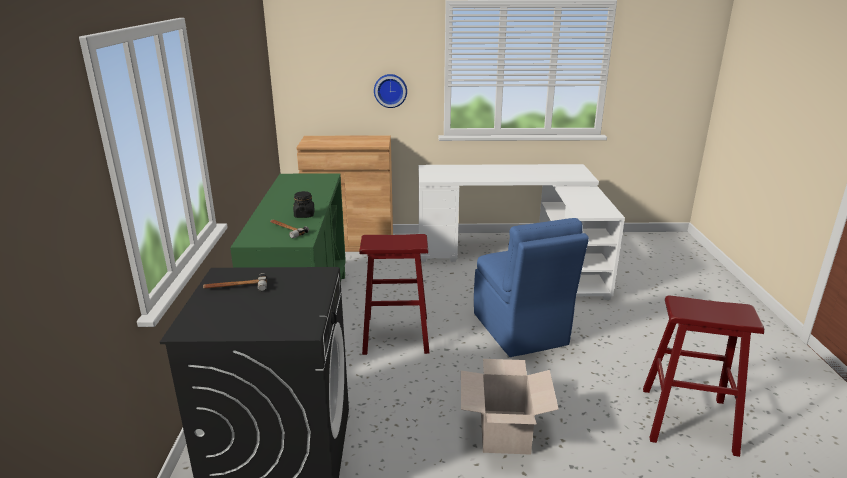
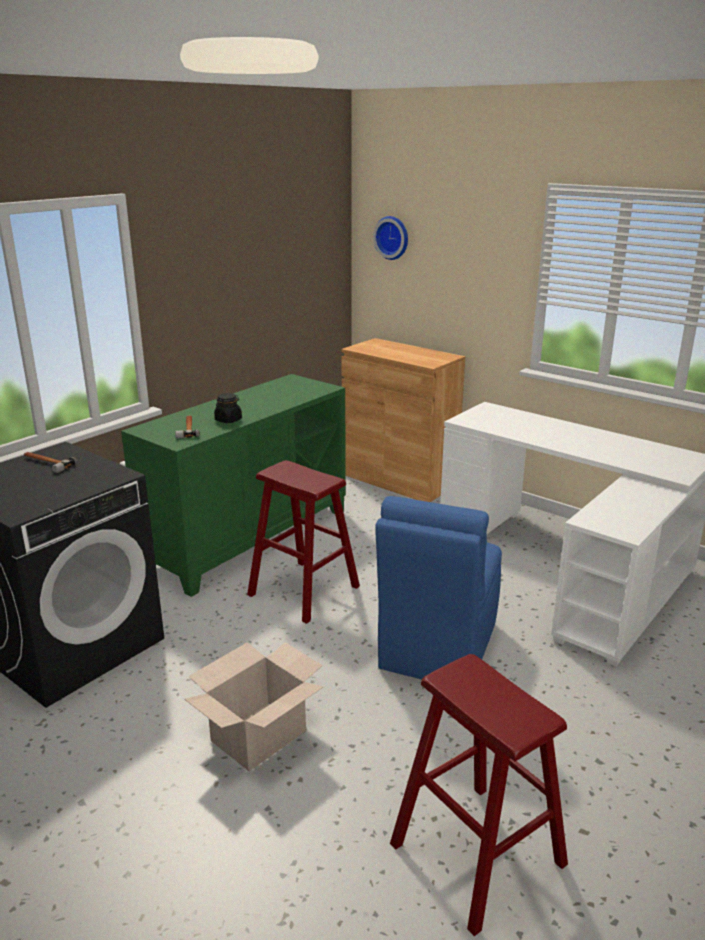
camera: 40 degrees right, 0 degrees up
wall clock [374,74,407,108] -> wall clock moved to [373,216,408,260]

